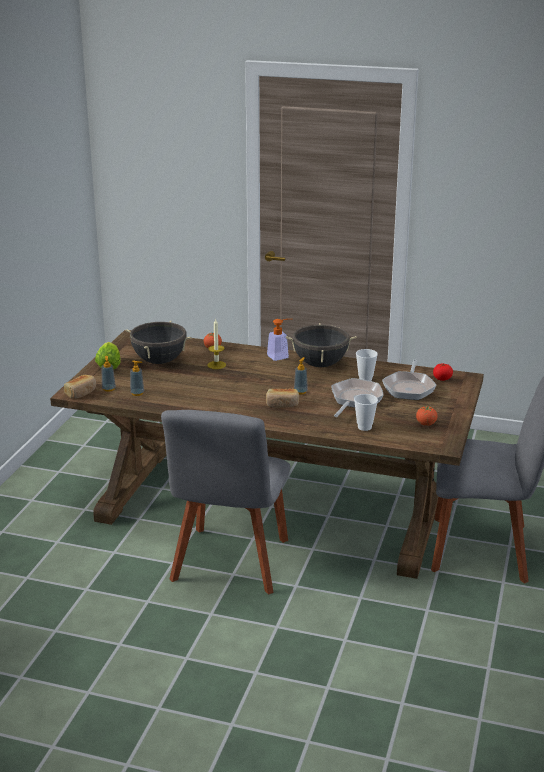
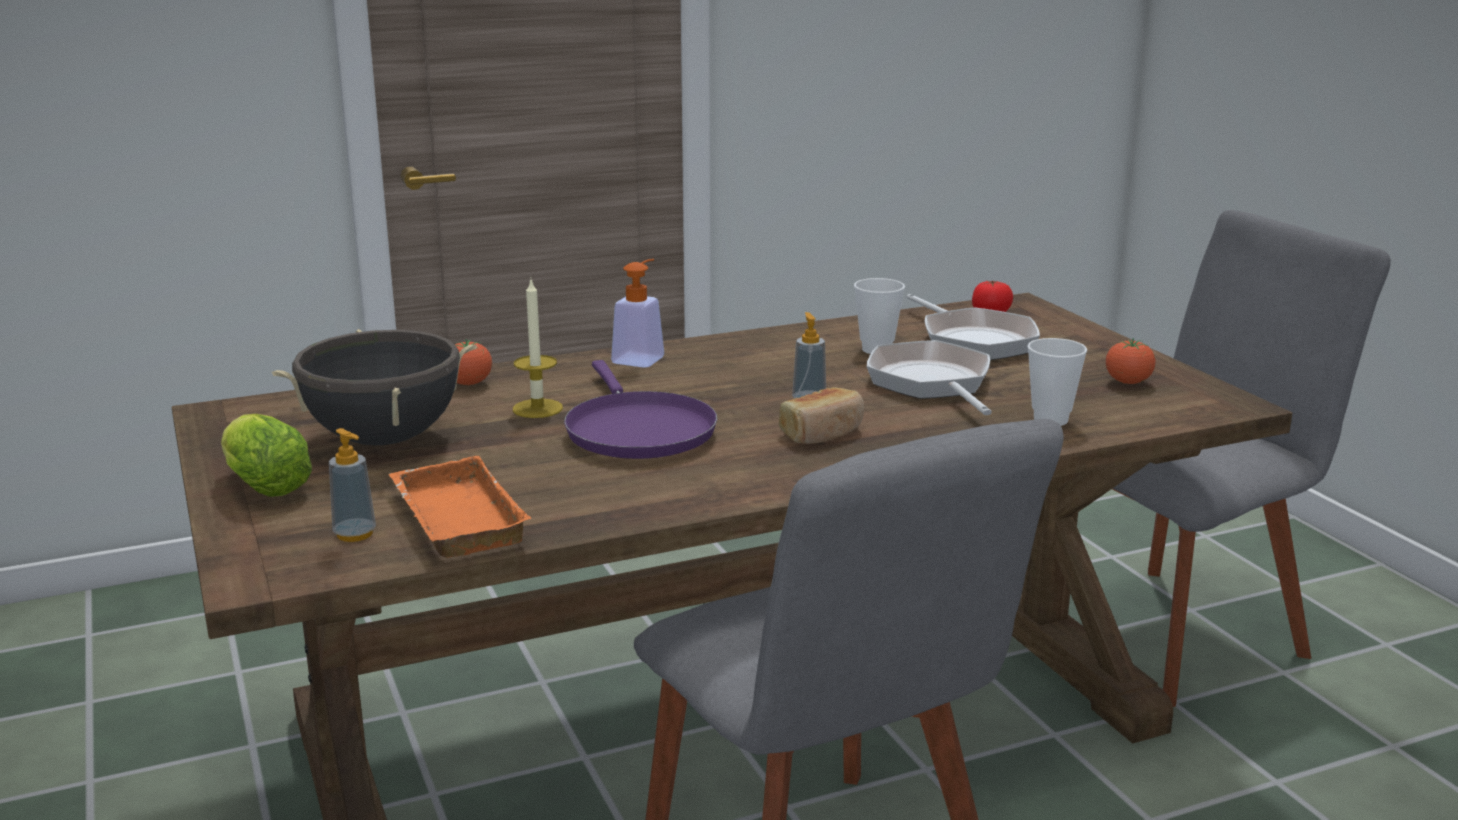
camera: 40 degrees left, 5 degrees down
bread [64,375,96,399] -> none
soap dispenser [130,361,144,396] -> orange tray [388,456,532,558]
black cooking pot [286,323,357,367] -> none
none -> purple frying pan [564,360,717,459]

